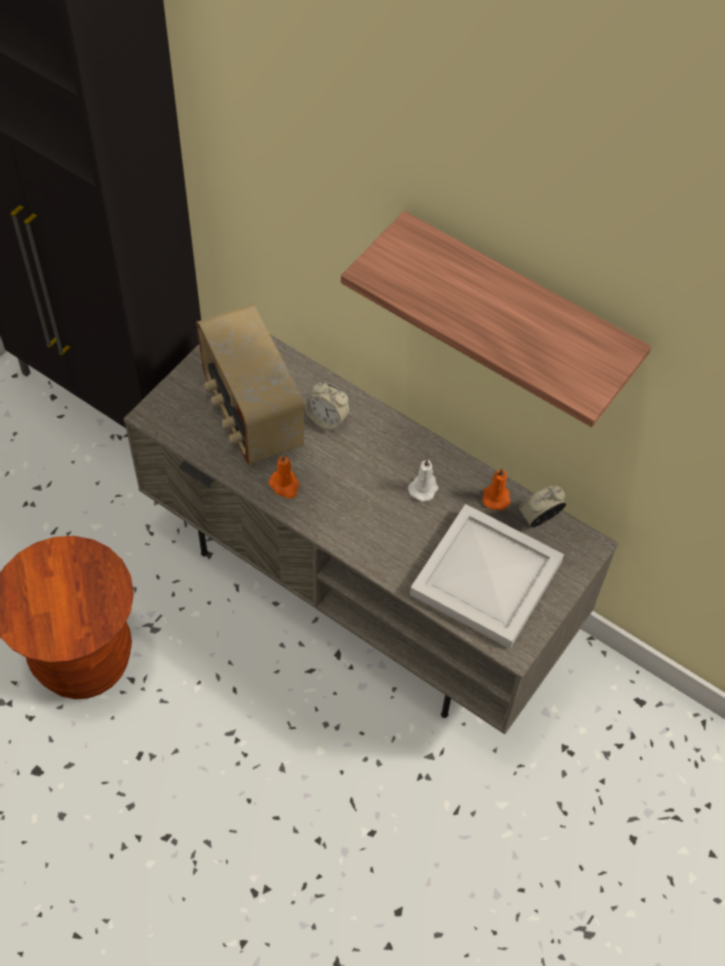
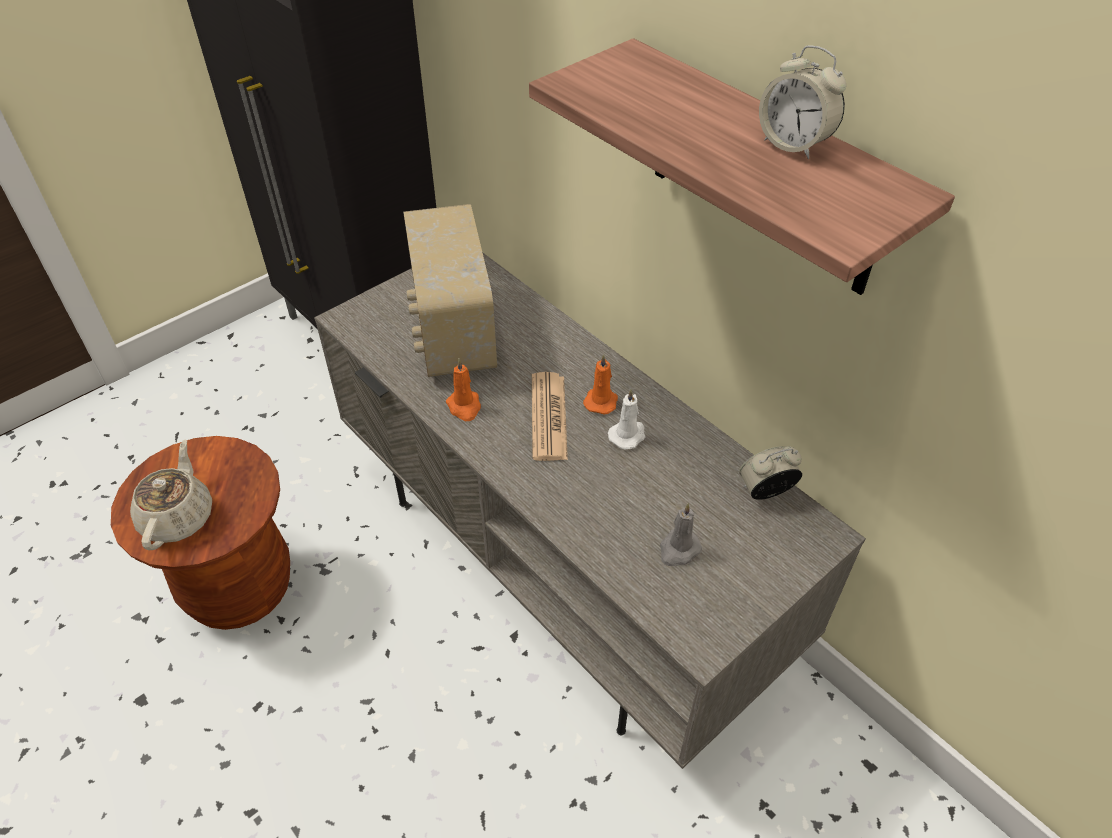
camera: 15 degrees right, 10 degrees down
alarm clock [305,381,351,431] -> alarm clock moved to [759,46,846,159]
white tray [410,504,564,649] -> grey candle [660,503,702,566]
orange candle [482,468,511,510] -> orange candle moved to [583,354,618,414]
none -> beige teapot [130,439,212,550]
none -> newspaper [532,372,568,461]

